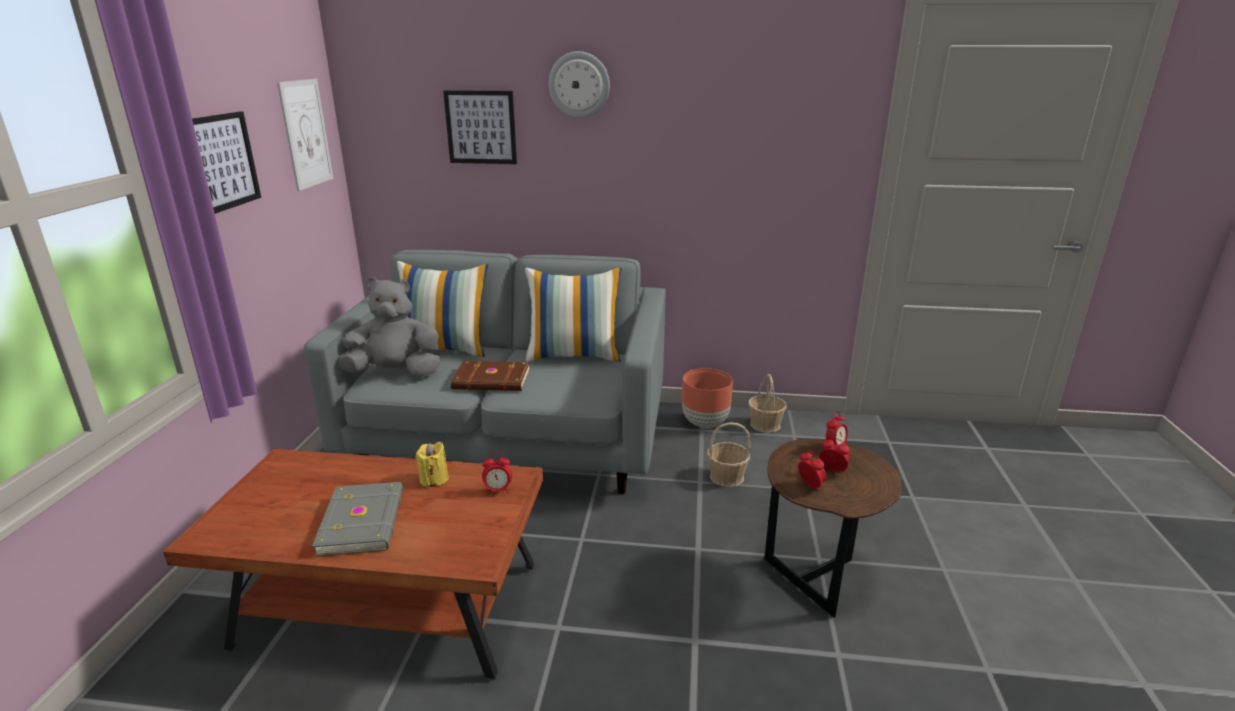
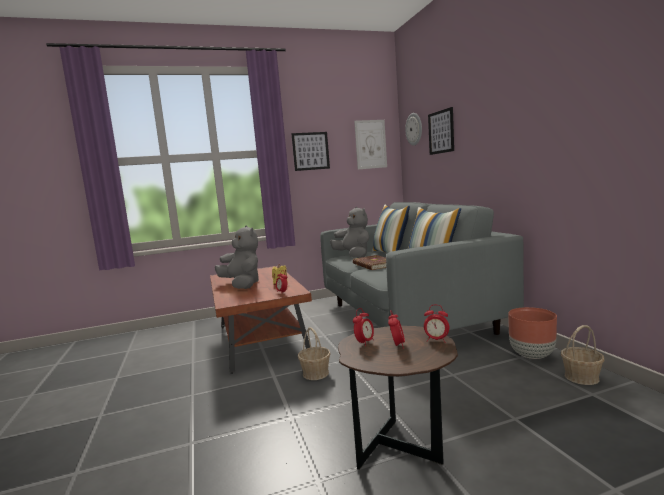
camera: 65 degrees right, 15 degrees down
grey book [312,482,403,557] -> grey plush toy [215,225,259,289]
wall clock [549,51,610,118] -> wall clock moved to [405,113,422,145]
basket [707,422,751,487] -> basket moved to [298,327,331,380]

